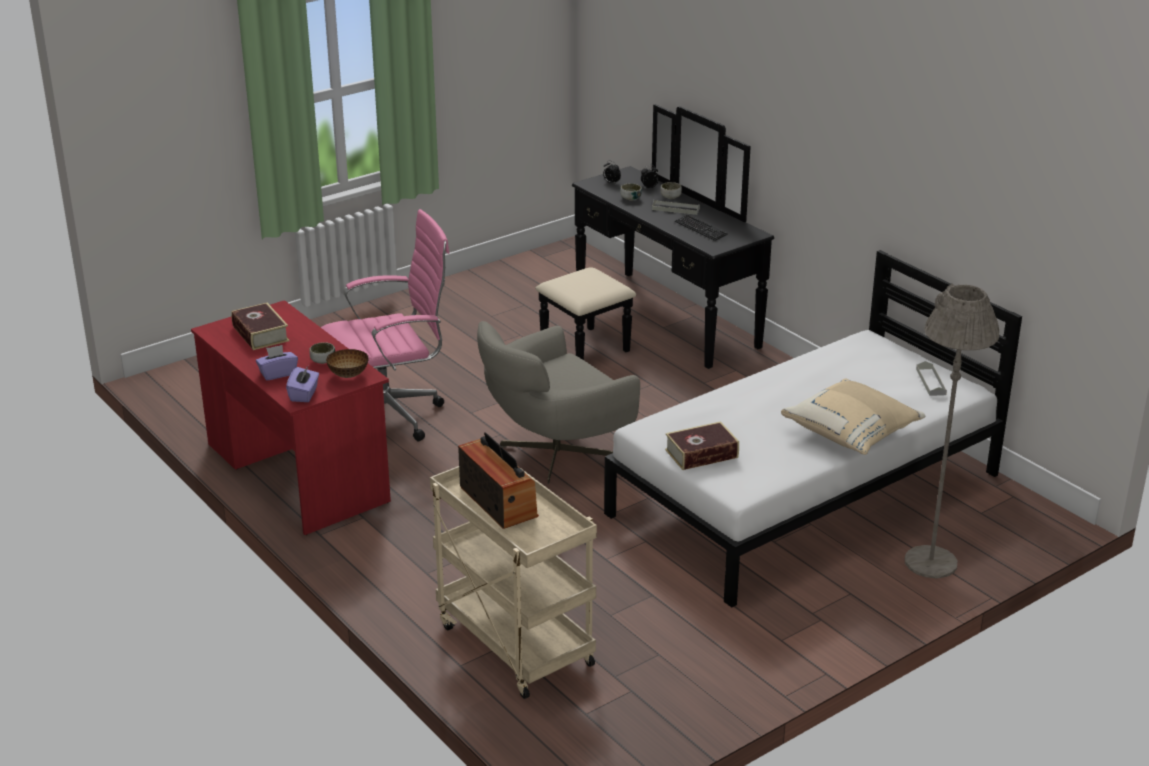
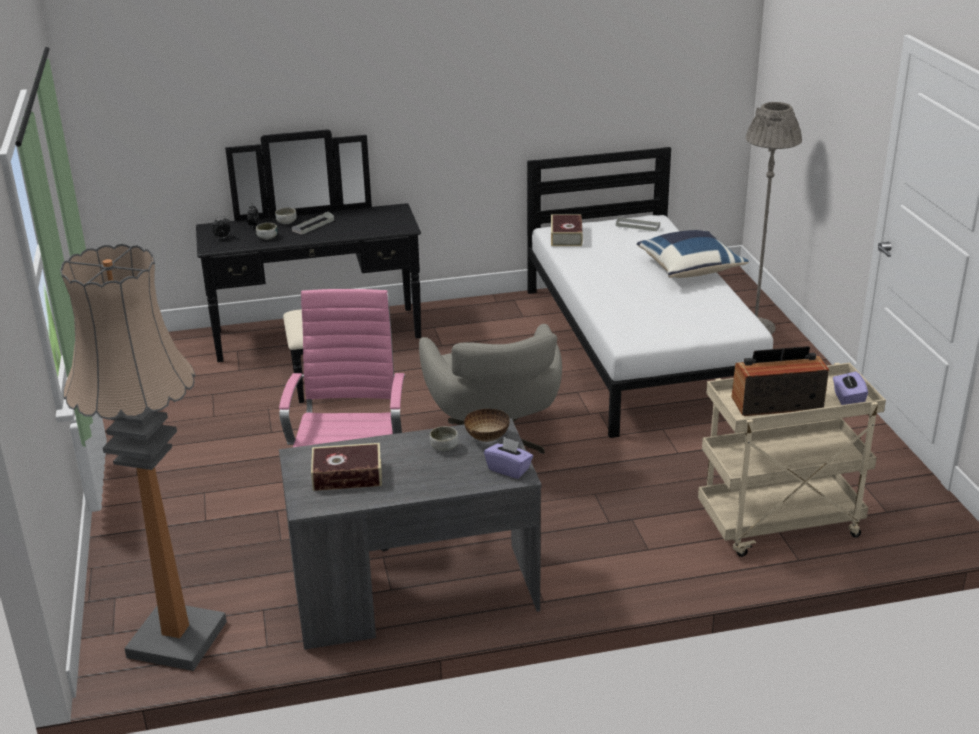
camera: 65 degrees left, 0 degrees up
red desk [191,300,391,535] -> grey desk [279,418,541,650]
purple tissue box [256,345,298,381] -> purple tissue box moved to [833,371,868,405]
book [665,421,739,470] -> book moved to [551,215,583,246]
keyboard [675,215,728,241] -> none
beige pillow [781,378,925,455] -> blue pillow [637,230,749,278]
none -> floor lamp [60,244,227,671]

